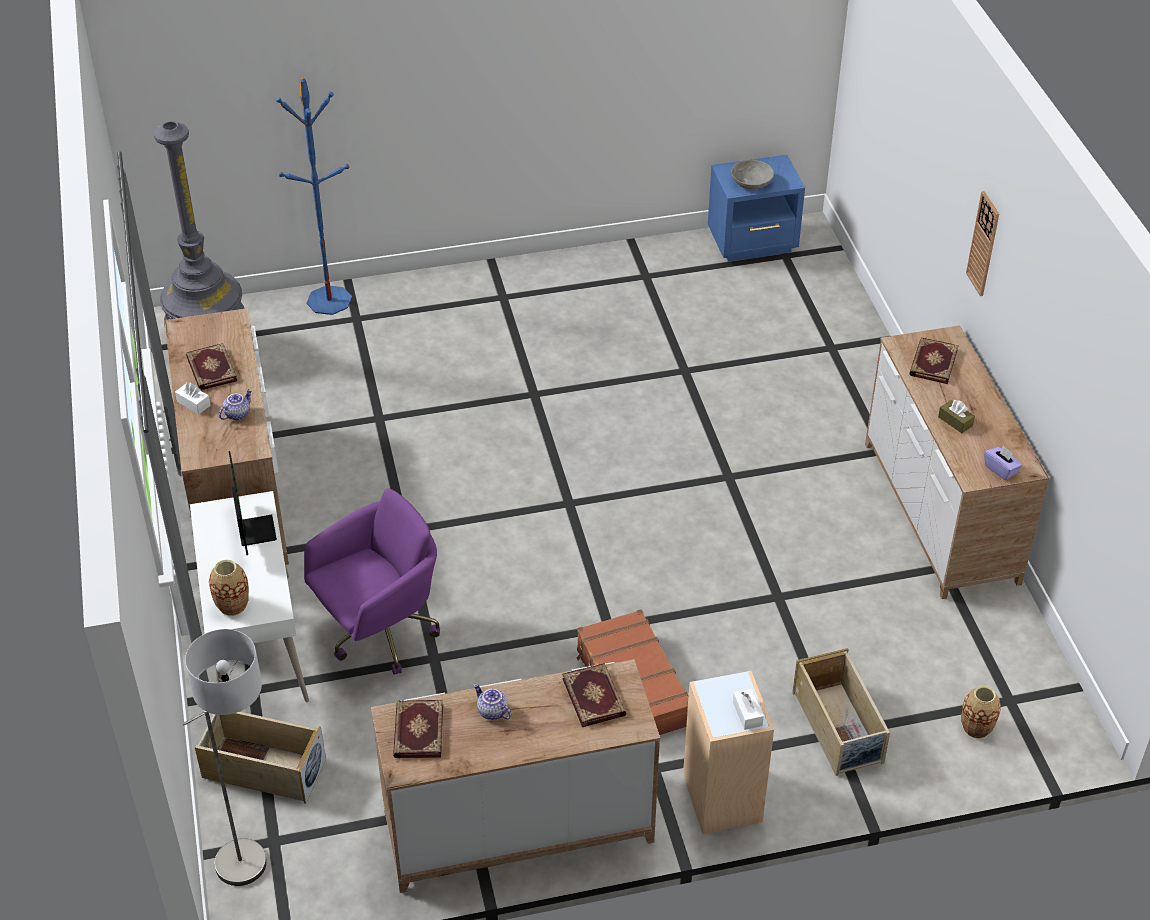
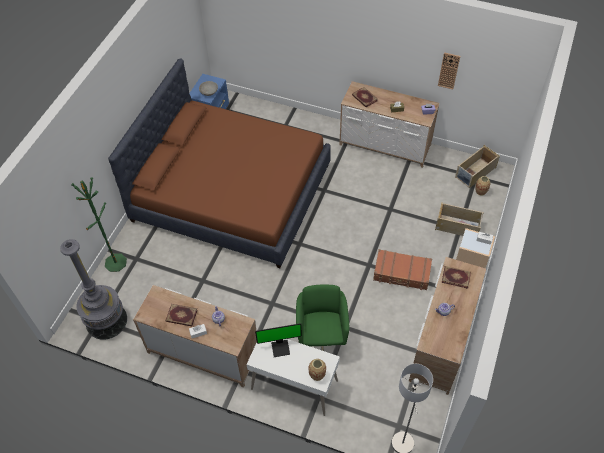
camera: 55 degrees left, 10 degrees up
beige storage box [195,712,326,804] -> beige storage box moved to [455,145,500,188]
monitor [229,451,277,555] -> monitor turned 150 degrees clockwise [255,323,302,357]
blue clothes rack [276,77,352,315] -> green clothes rack [71,177,127,272]
purple office chair [304,489,440,675] -> green office chair [296,285,349,351]
book [393,700,443,758] -> none
wall clock [966,191,999,296] -> wall clock moved to [438,52,460,89]
none -> brown bed [108,59,331,268]

